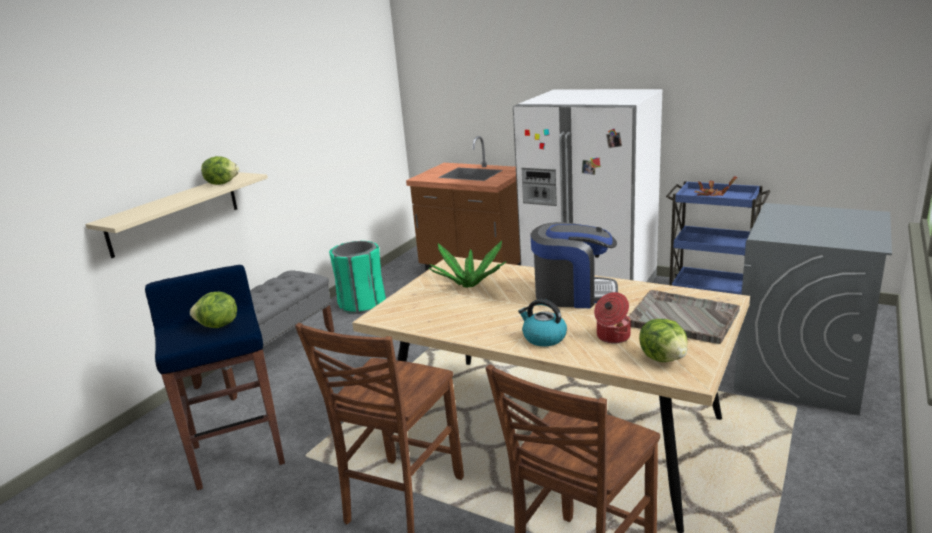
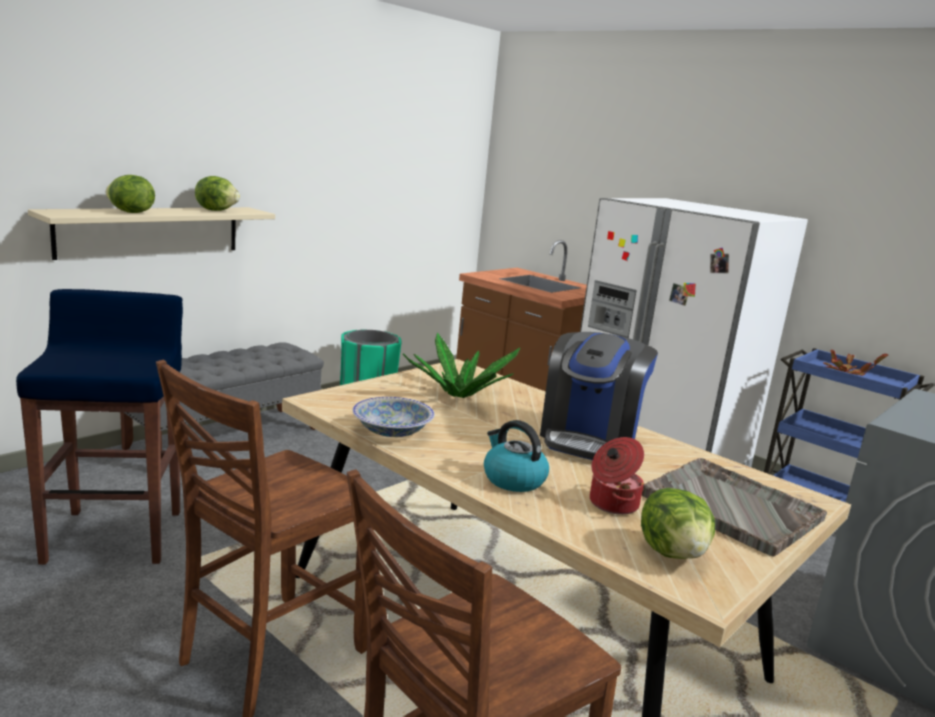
camera: 10 degrees right, 5 degrees down
lettuce [190,292,237,328] -> lettuce moved to [105,175,155,213]
coffee machine [531,222,618,308] -> coffee machine turned 90 degrees clockwise [540,332,658,460]
none -> bowl [352,397,435,437]

